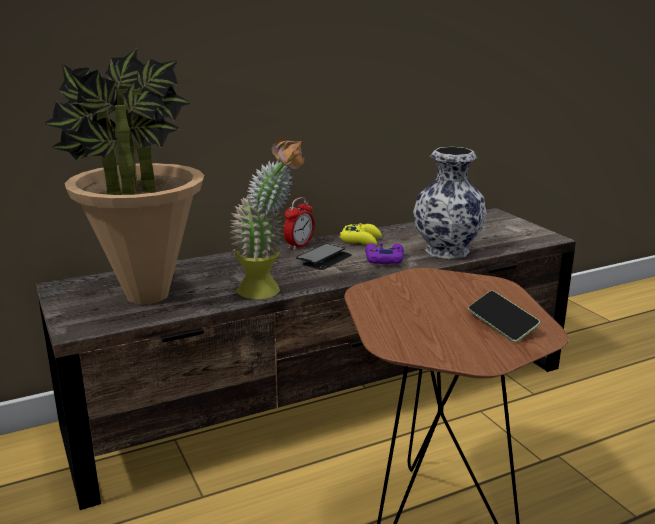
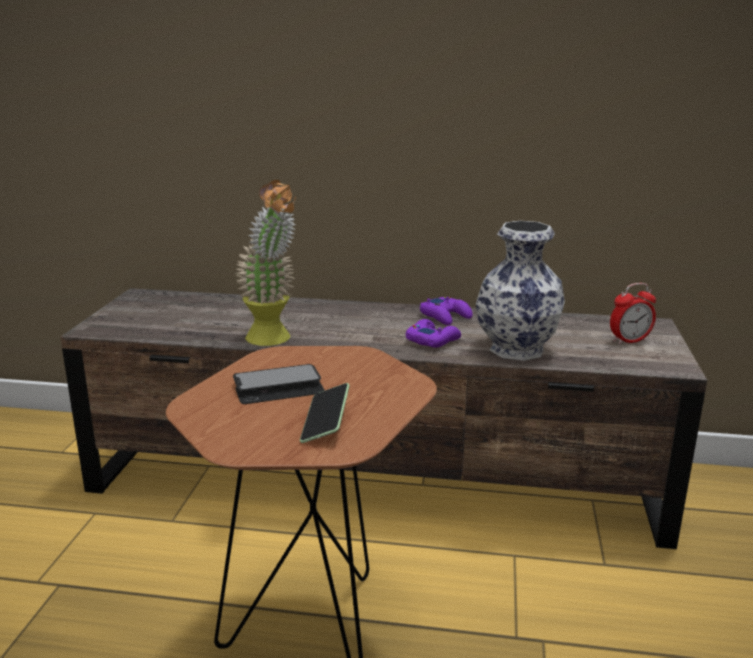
camera: 35 degrees right, 0 degrees up
potted plant [43,48,204,304] -> none
alarm clock [284,197,314,250] -> alarm clock moved to [610,283,656,345]
phone [296,244,352,270] -> phone moved to [233,364,325,404]
yellow game controller [340,223,382,245] -> purple game controller [420,297,473,325]

